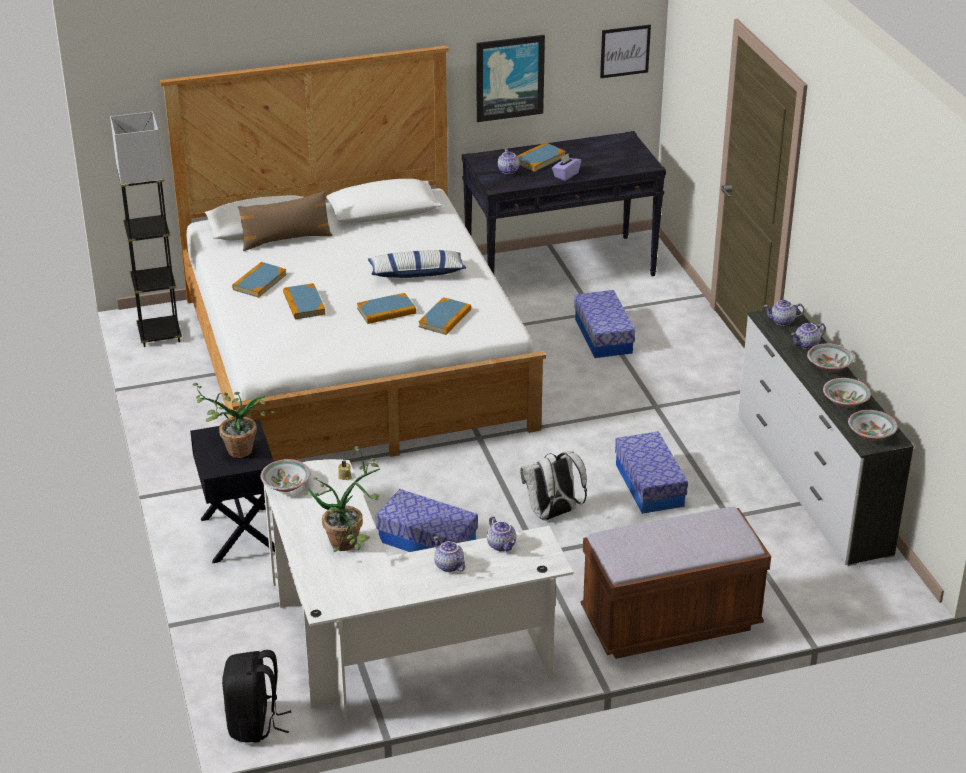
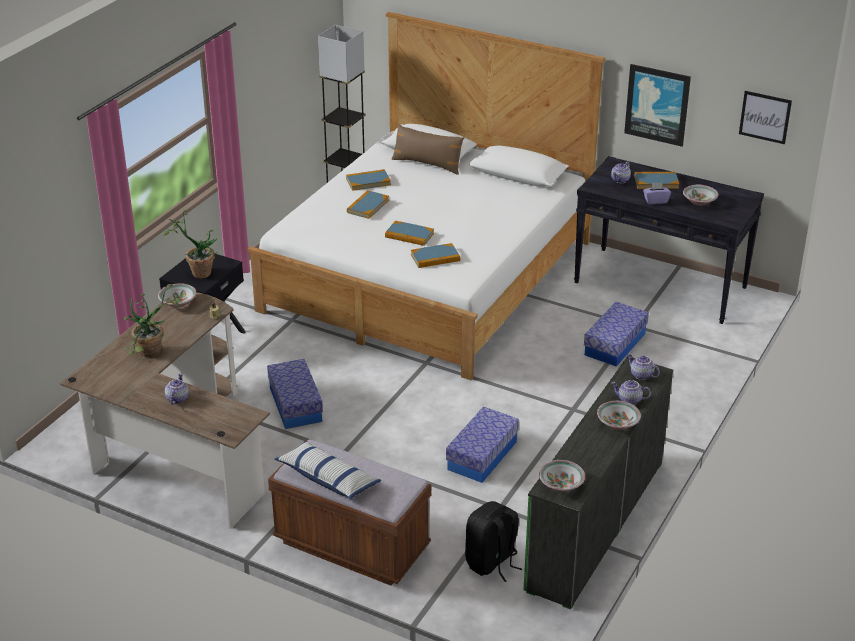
camera: 45 degrees right, 0 degrees up
black backpack [222,650,291,743] -> black backpack moved to [465,501,522,582]
white desk [263,459,573,722] -> brown desk [60,292,270,529]
pillow [368,250,466,278] -> pillow moved to [275,441,381,499]
teapot [487,516,516,551] -> none
white backpack [520,451,587,520] -> none
white dresser [738,305,914,566] -> green dresser [523,356,673,610]
bowl [823,378,871,408] -> bowl moved to [683,185,718,206]

